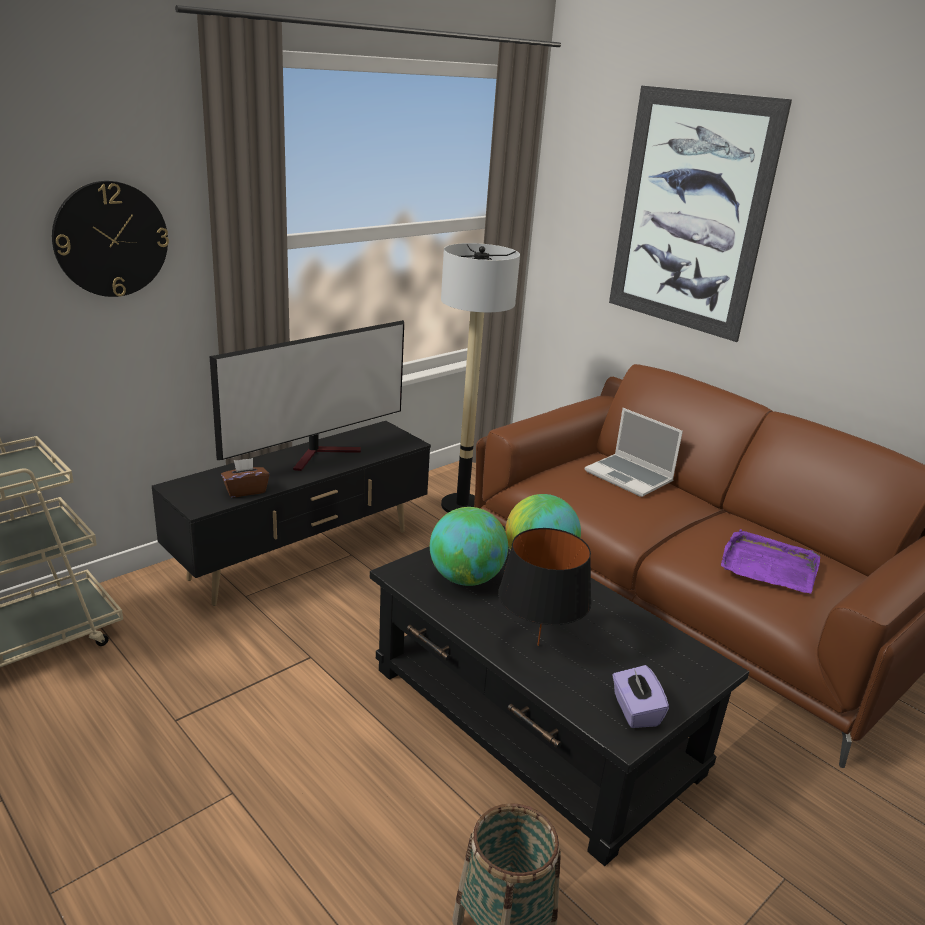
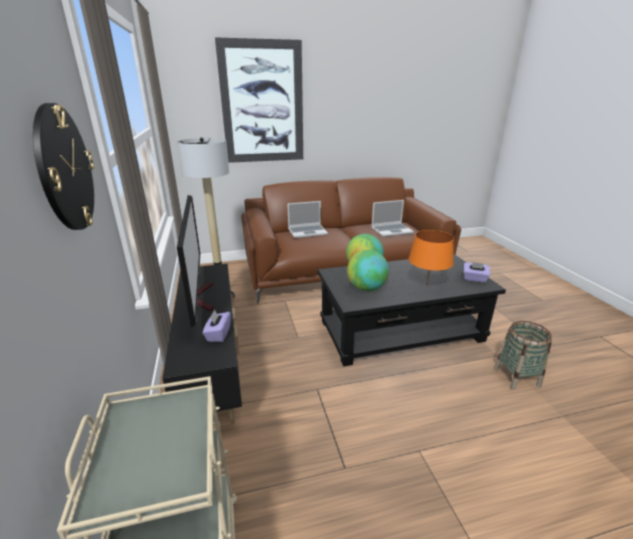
camera: 60 degrees left, 0 degrees up
brown tissue box [221,458,269,498] -> purple tissue box [203,310,231,342]
black table lamp [498,528,592,646] -> orange table lamp [408,230,454,285]
purple tray [721,529,820,594] -> laptop [371,200,414,237]

